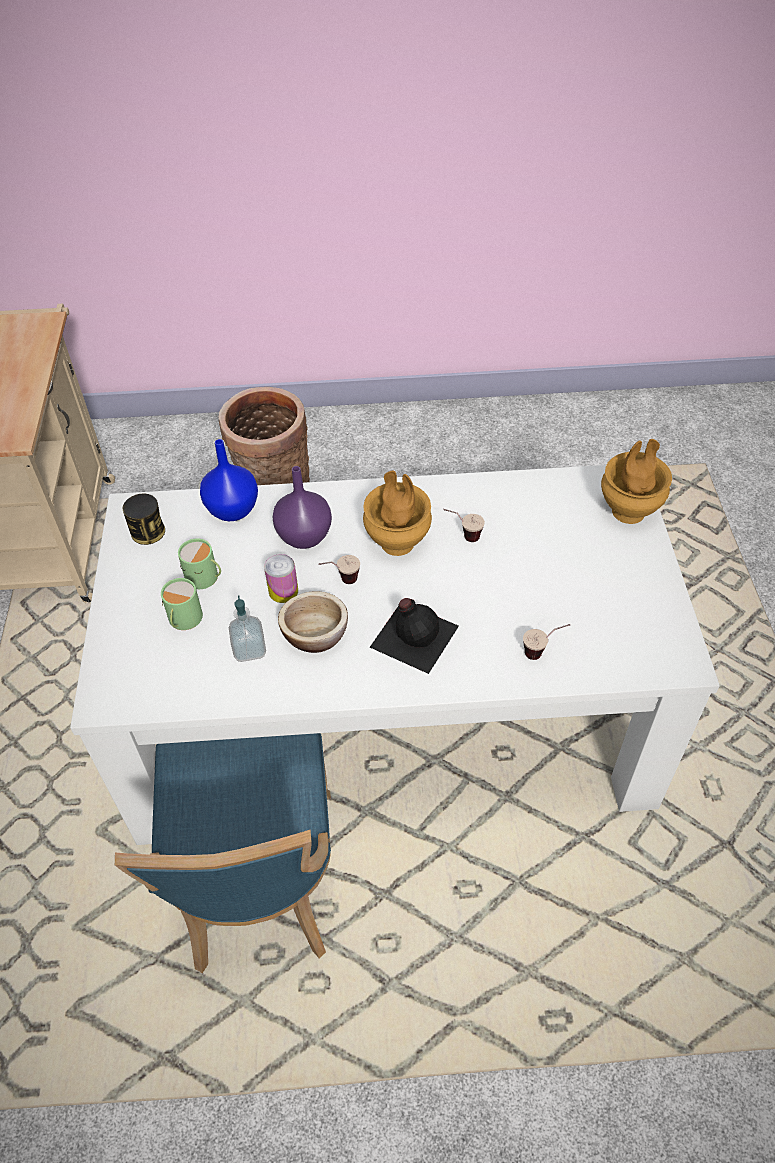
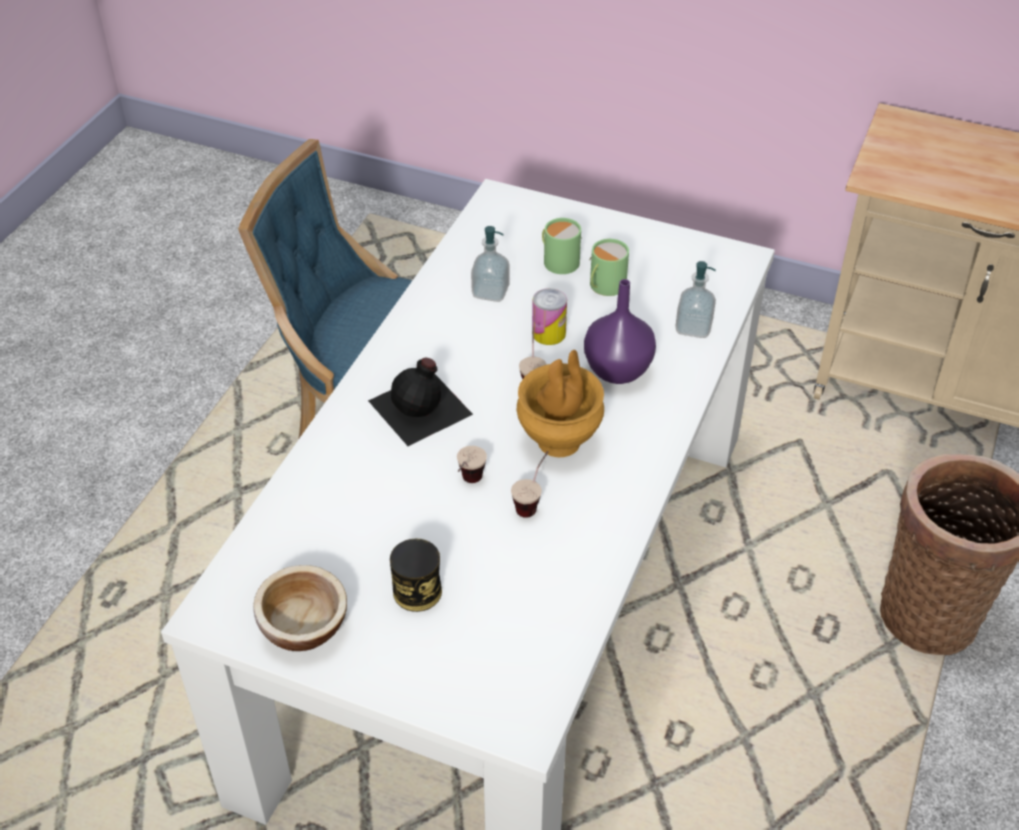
camera: 115 degrees right, 5 degrees down
can [123,494,165,545] -> can moved to [390,539,442,612]
blue vase [200,439,258,521] -> soap dispenser [675,261,716,338]
bowl [278,591,348,653] -> bowl moved to [253,565,347,651]
cup [523,624,570,660] -> cup moved to [457,446,487,483]
brown vase [601,439,672,524] -> none

